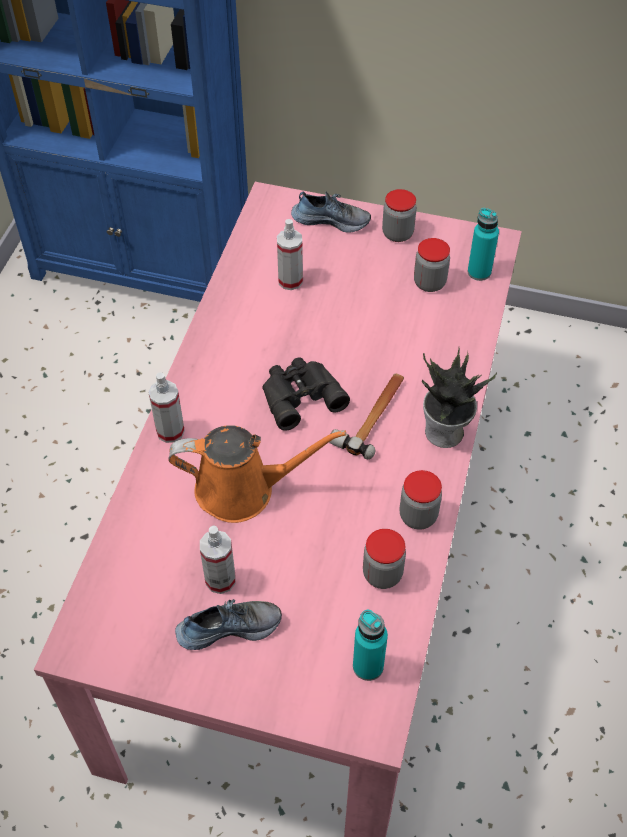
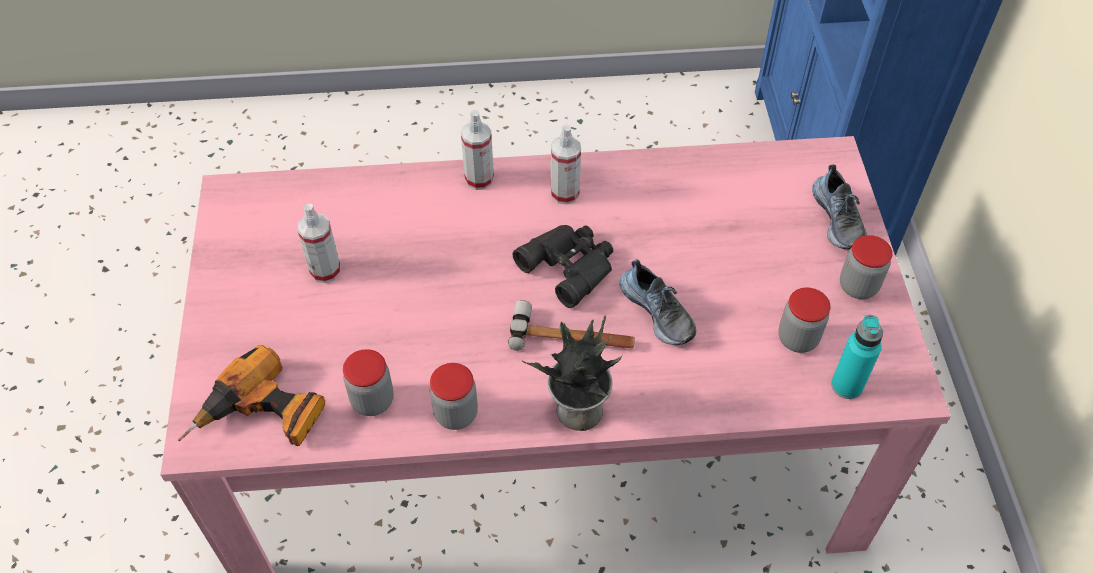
camera: 70 degrees right, 0 degrees up
orange watering can [168,425,346,523] -> none
shoe [175,599,282,650] -> shoe moved to [620,259,696,345]
spray bottle [277,219,303,290] -> spray bottle moved to [551,124,581,205]
turquoise bottle [353,610,388,681] -> power drill [178,345,325,446]

